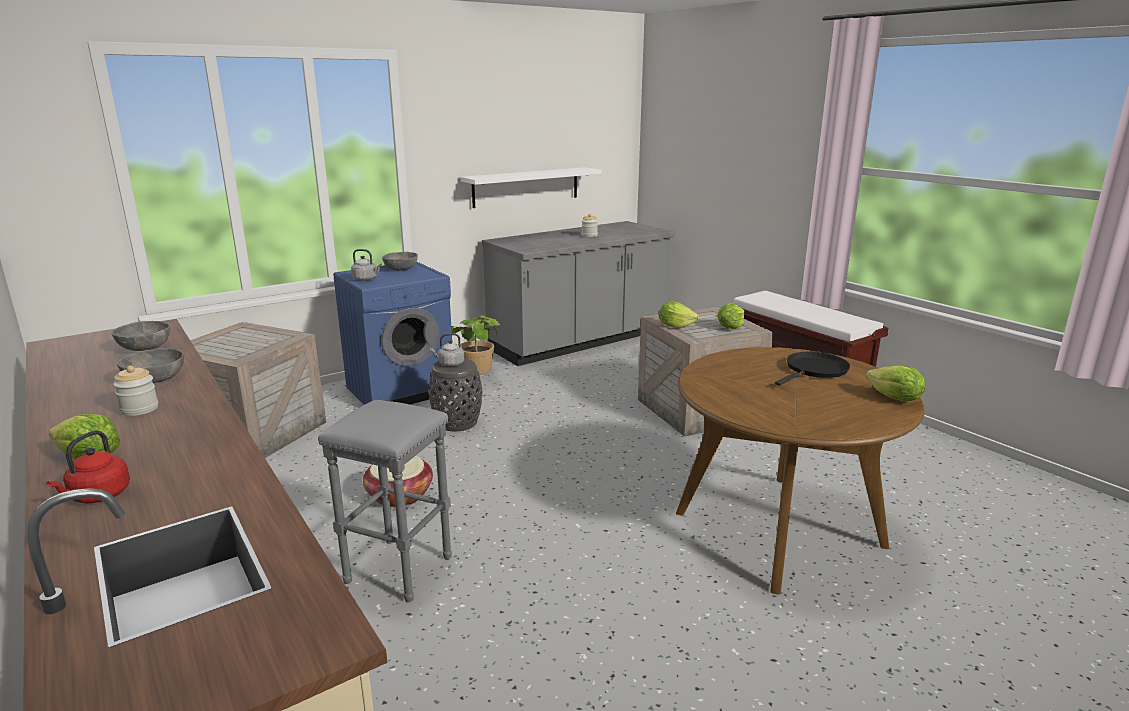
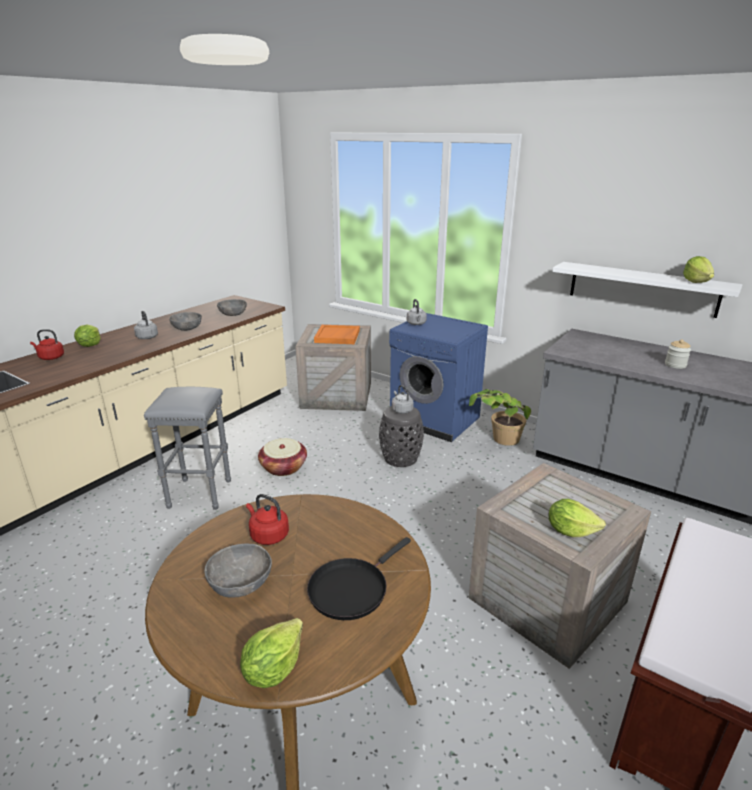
camera: 70 degrees right, 5 degrees up
jar [113,366,158,416] -> grey kettle [134,311,158,339]
grey bowl [382,252,418,271] -> grey bowl moved to [204,544,272,597]
lettuce [659,301,699,328] -> lettuce moved to [683,256,714,283]
black frying pan [775,352,850,386] -> black frying pan turned 105 degrees clockwise [307,537,411,620]
none -> red kettle [246,494,289,545]
none -> orange tray [314,325,360,344]

